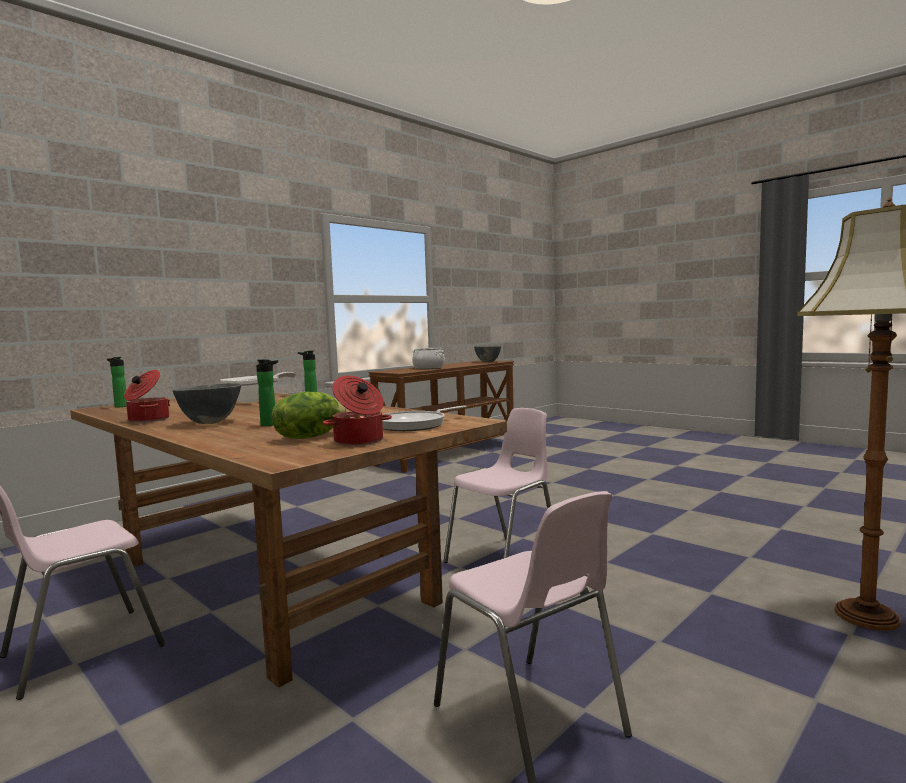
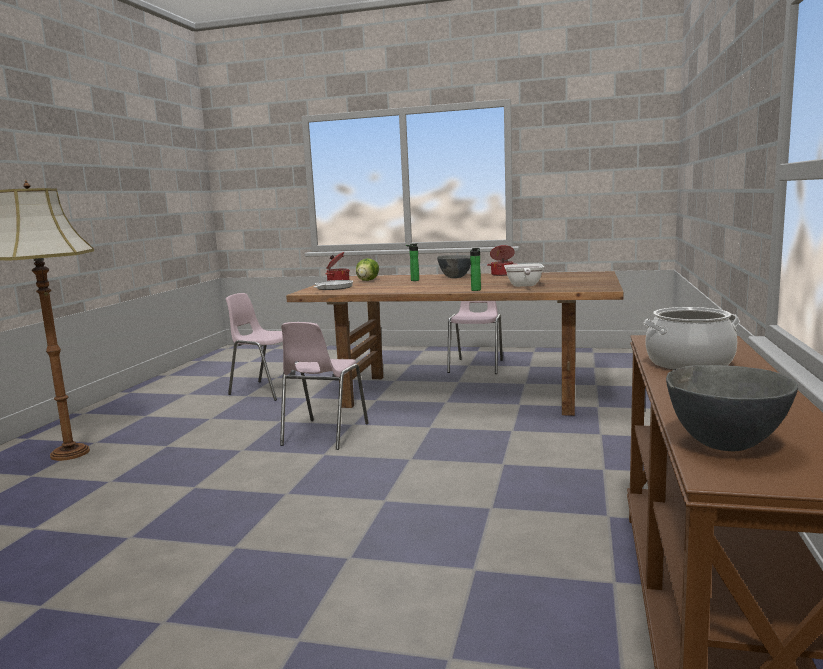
camera: 150 degrees right, 5 degrees up
bottle [107,357,127,407] -> none

